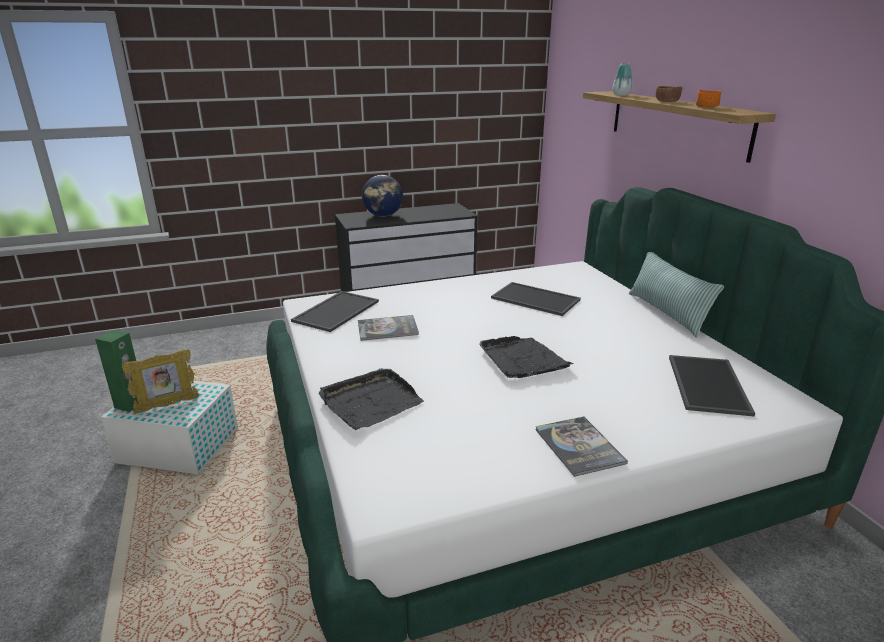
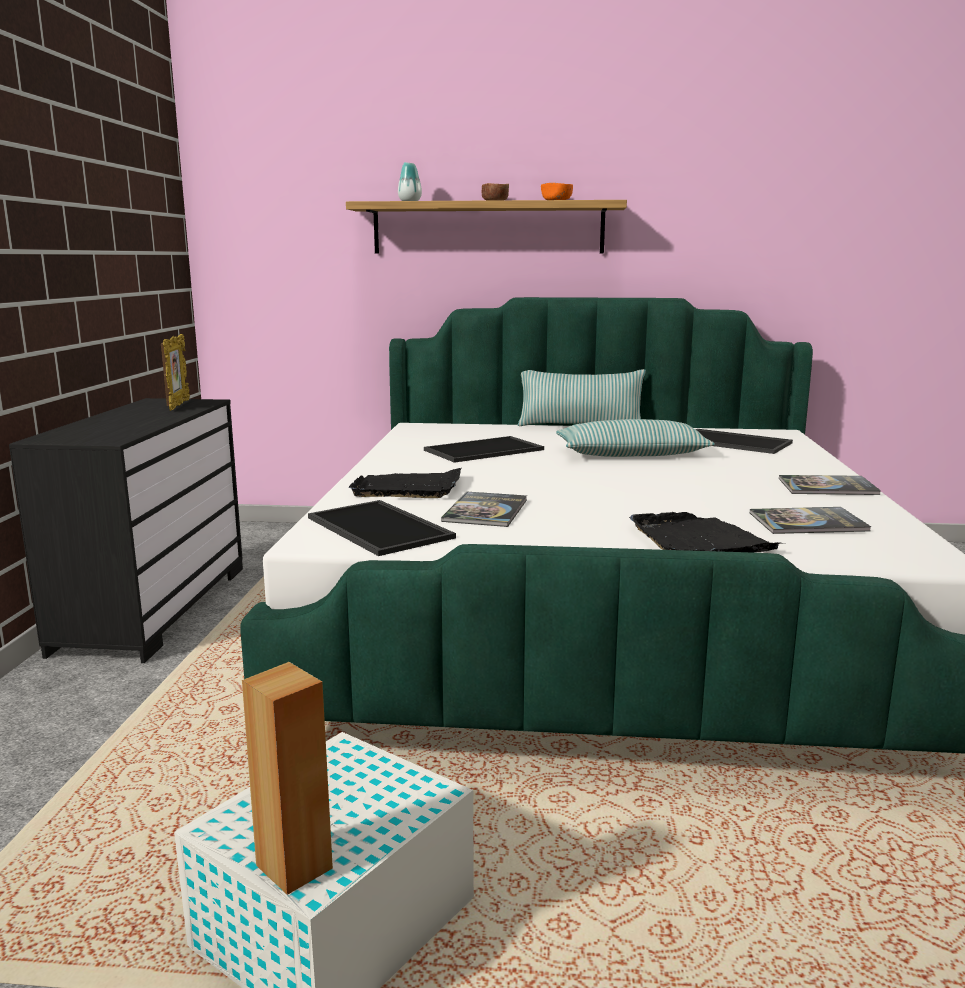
camera: 65 degrees left, 10 degrees down
green speaker [95,330,138,412] -> brown speaker [242,662,333,895]
picture frame [122,349,199,414] -> picture frame moved to [161,334,190,411]
globe [362,175,403,217] -> none
black tray [479,336,573,378] -> black tray moved to [348,468,461,498]
none -> pillow [556,419,715,457]
none -> book [750,507,871,534]

